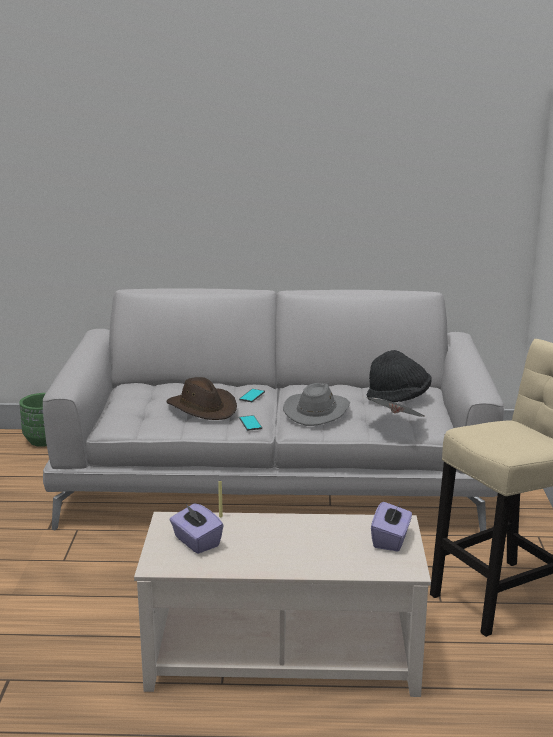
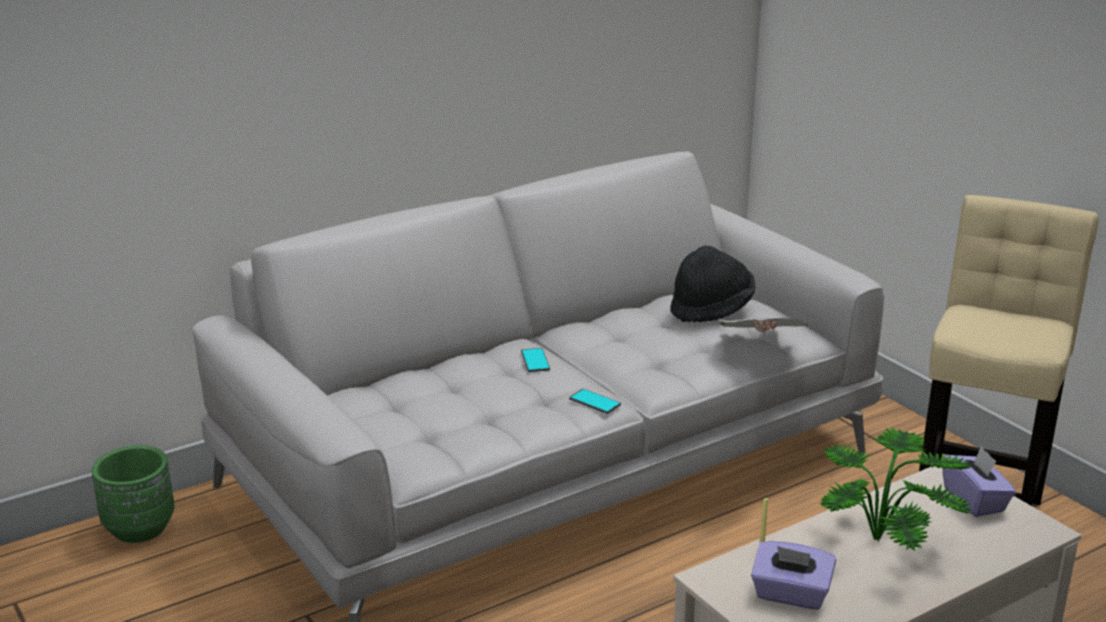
camera: 35 degrees left, 5 degrees up
brown hat [166,377,237,420] -> none
grey hat [283,383,350,426] -> none
none -> potted plant [819,428,972,551]

